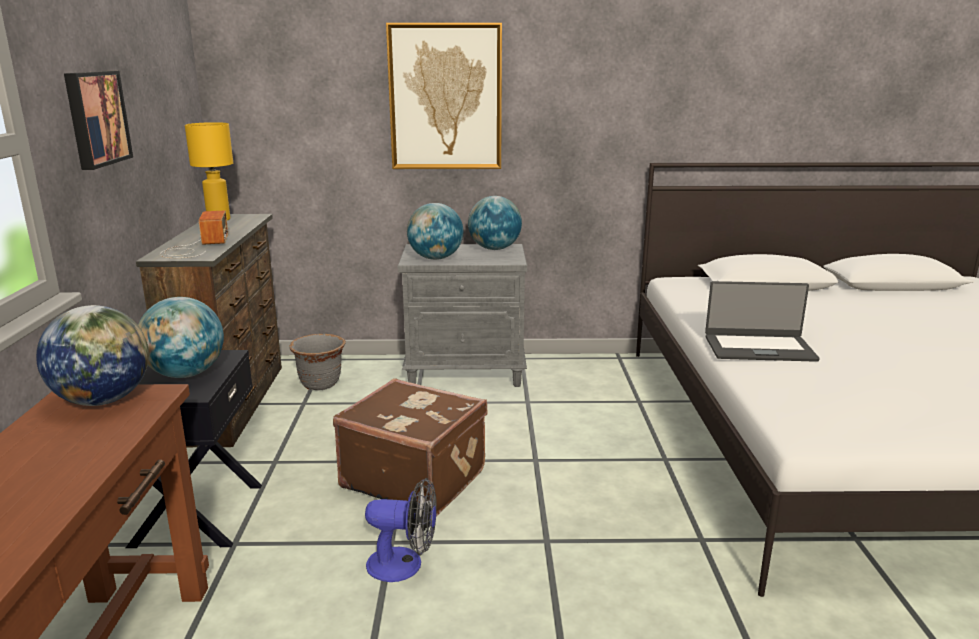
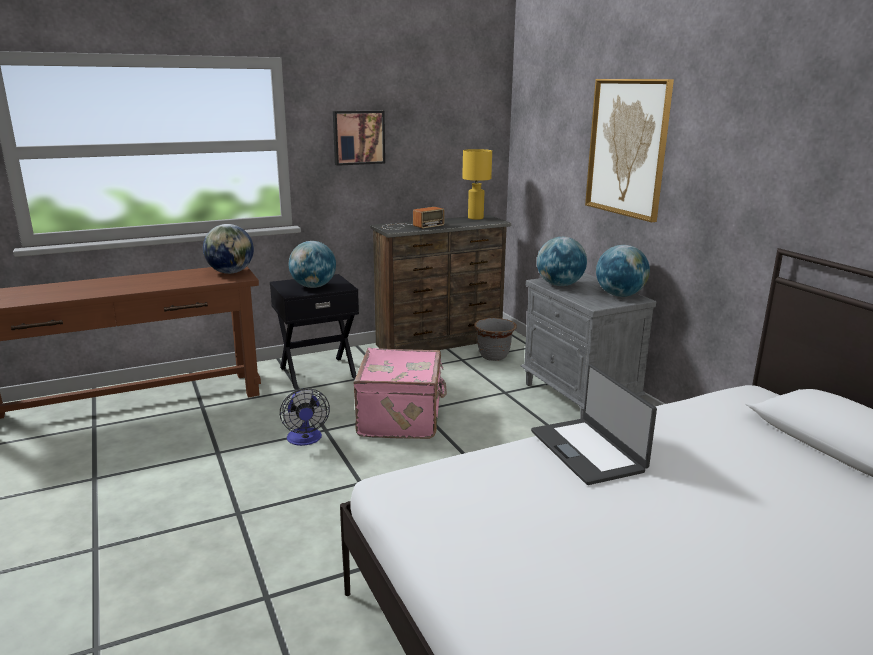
camera: 65 degrees right, 0 degrees up
brown suitcase [333,378,488,516] -> pink suitcase [354,348,447,439]

